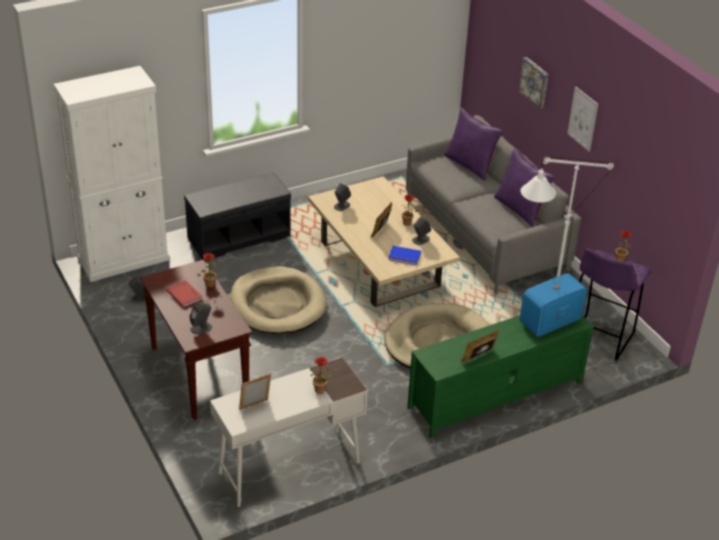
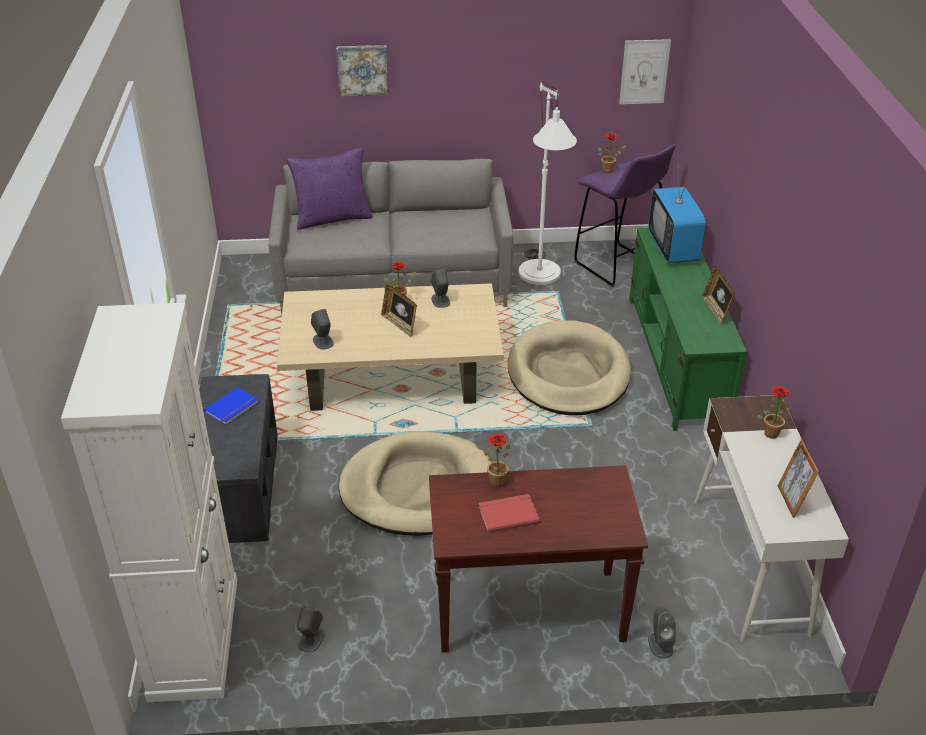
camera: 65 degrees left, 0 degrees up
grey speaker [190,302,212,334] -> grey speaker moved to [648,607,676,659]
blue book [388,246,421,265] -> blue book moved to [204,387,259,425]
purple pillow [494,149,555,227] -> none
picture [567,87,598,152] -> picture moved to [619,39,671,104]

